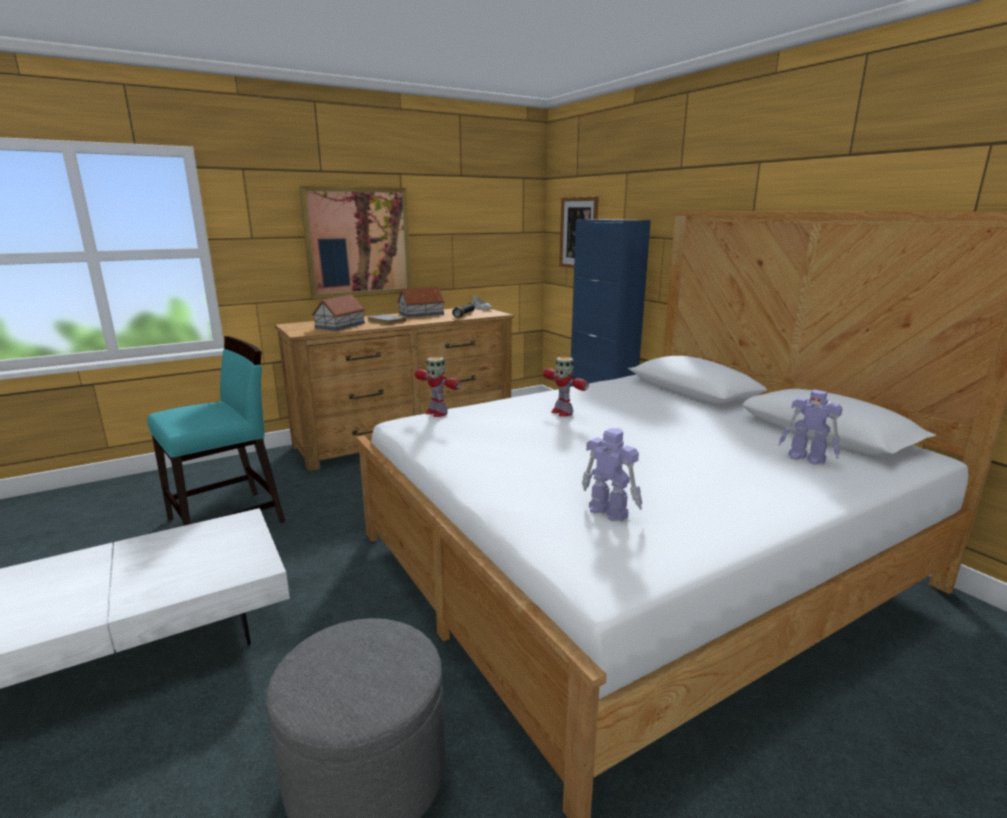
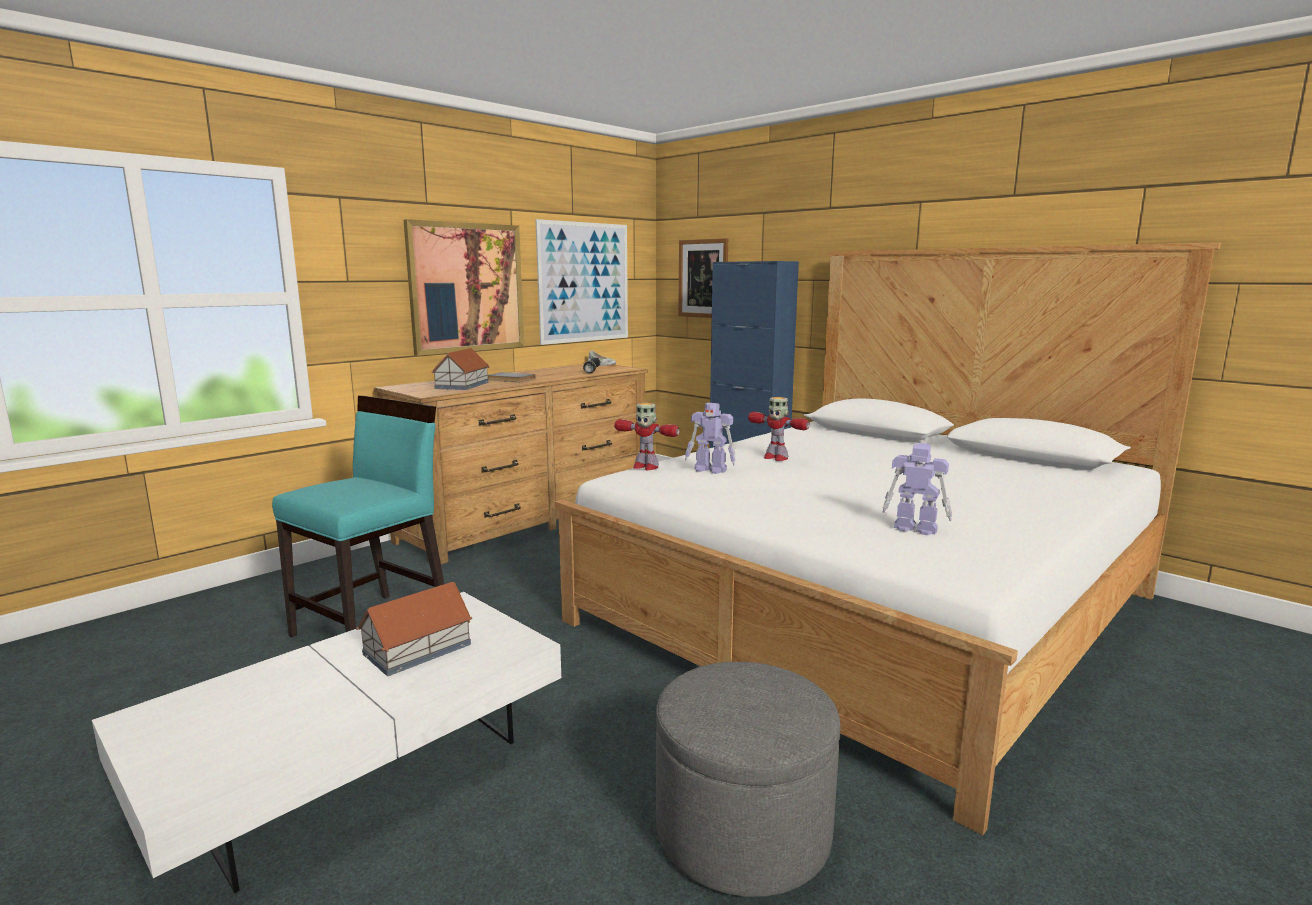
camera: 15 degrees left, 5 degrees down
toy house [397,287,445,318] -> toy house moved to [356,582,472,676]
toy robot [778,390,843,465] -> toy robot moved to [685,403,736,474]
none -> picture [535,219,628,345]

